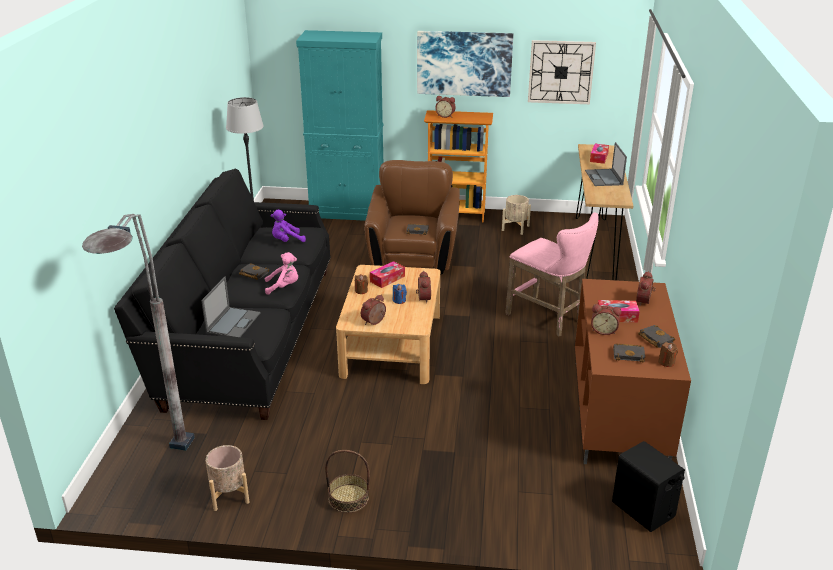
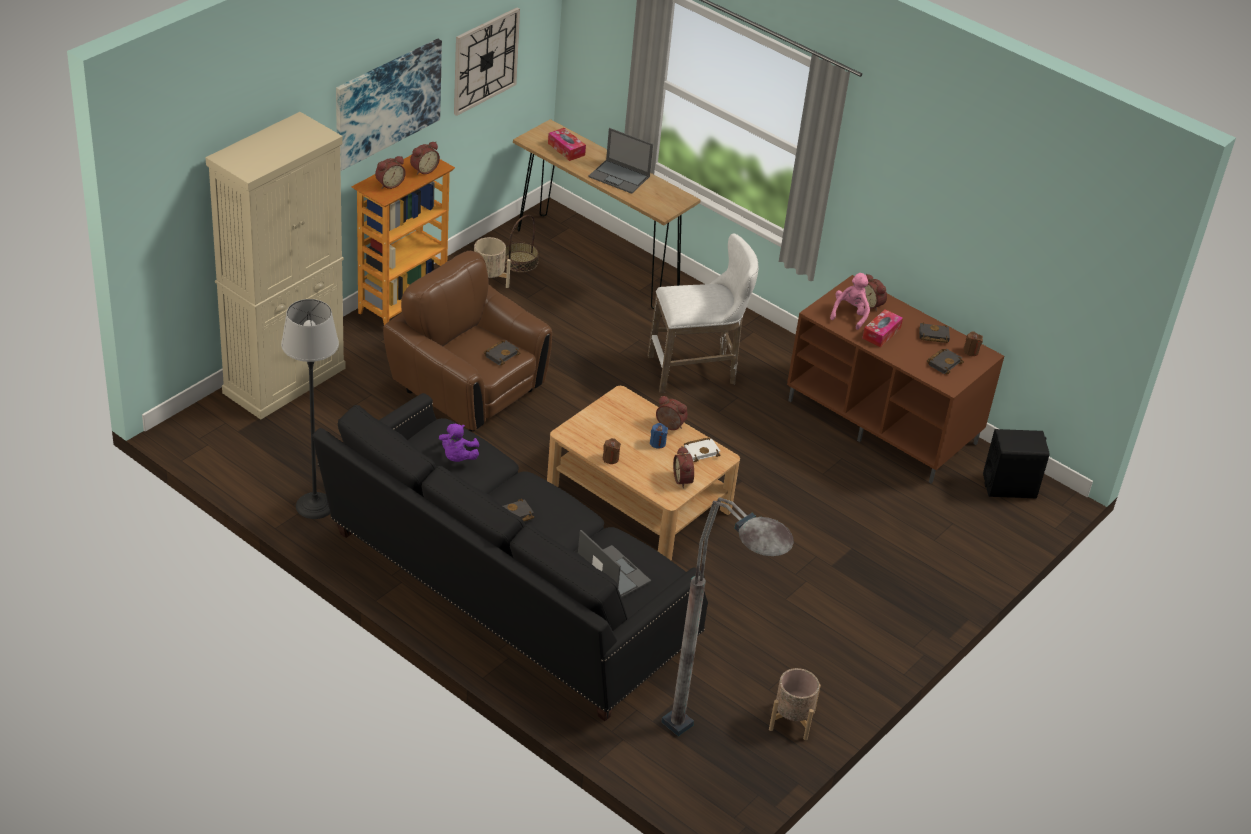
camera: 60 degrees left, 10 degrees up
pink plush toy [265,252,298,295] -> pink plush toy moved to [830,273,870,330]
turquoise cabinet [296,30,384,221] -> beige cabinet [206,112,346,420]
basket [325,450,370,513] -> basket moved to [505,215,539,272]
tissue box [370,261,405,288] -> none
pink stool [505,212,599,337] -> white stool [647,234,758,393]
alarm clock [591,304,622,335] -> alarm clock moved to [410,142,440,175]
none -> white book [684,438,720,462]

